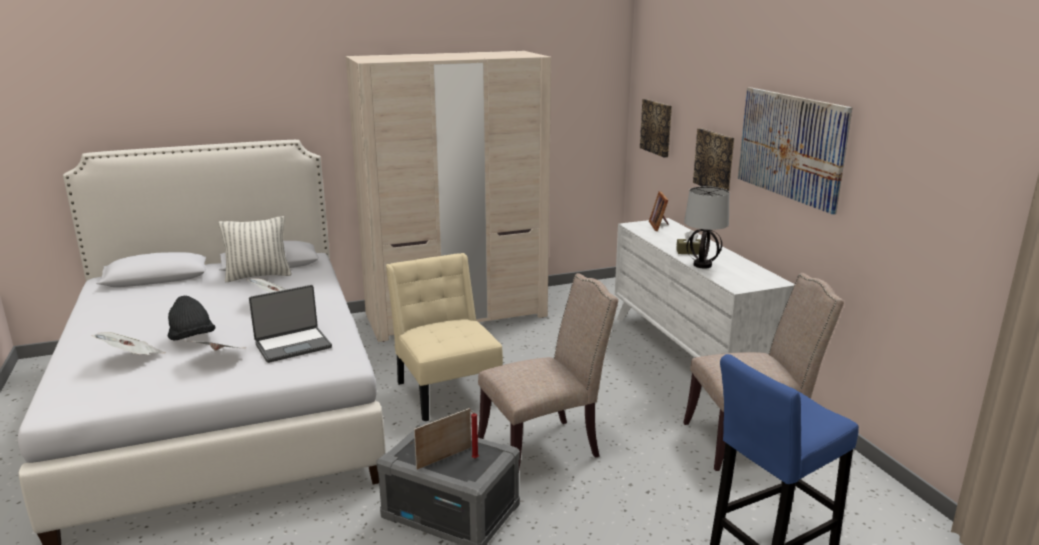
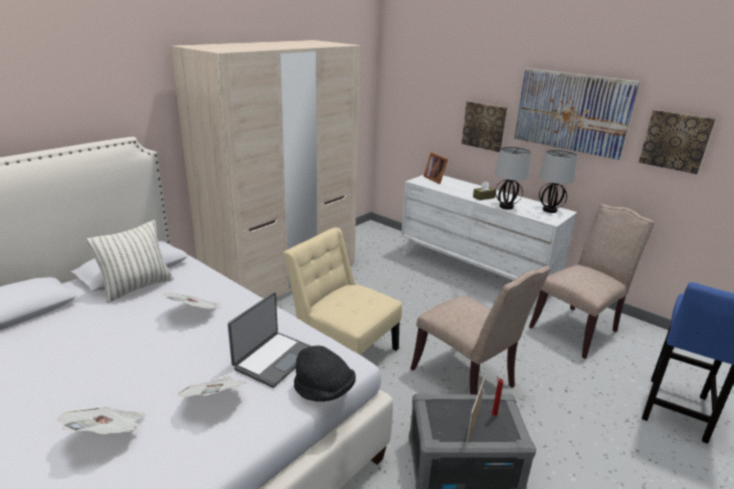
camera: 30 degrees left, 5 degrees up
black hat [168,295,216,340] -> black hat moved to [294,345,356,402]
beige chair [478,273,618,469] -> beige chair turned 105 degrees clockwise [410,266,551,395]
picture [640,99,672,158] -> picture moved to [639,110,715,174]
none -> table lamp [539,150,578,213]

